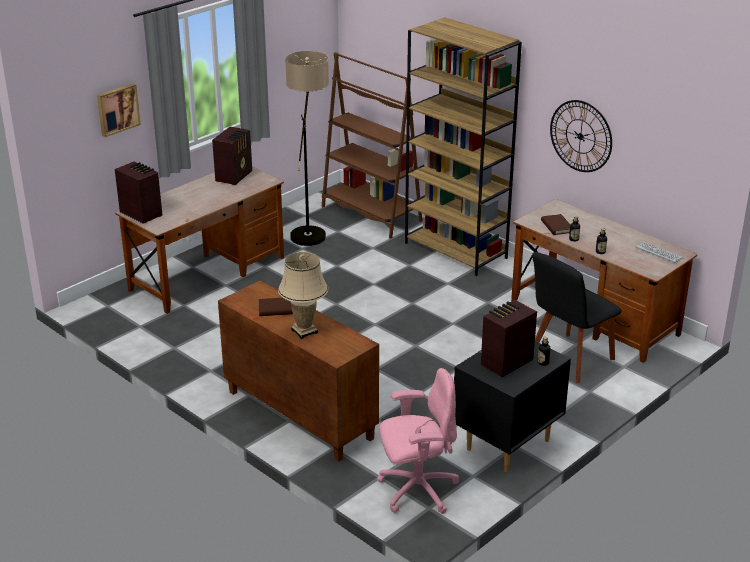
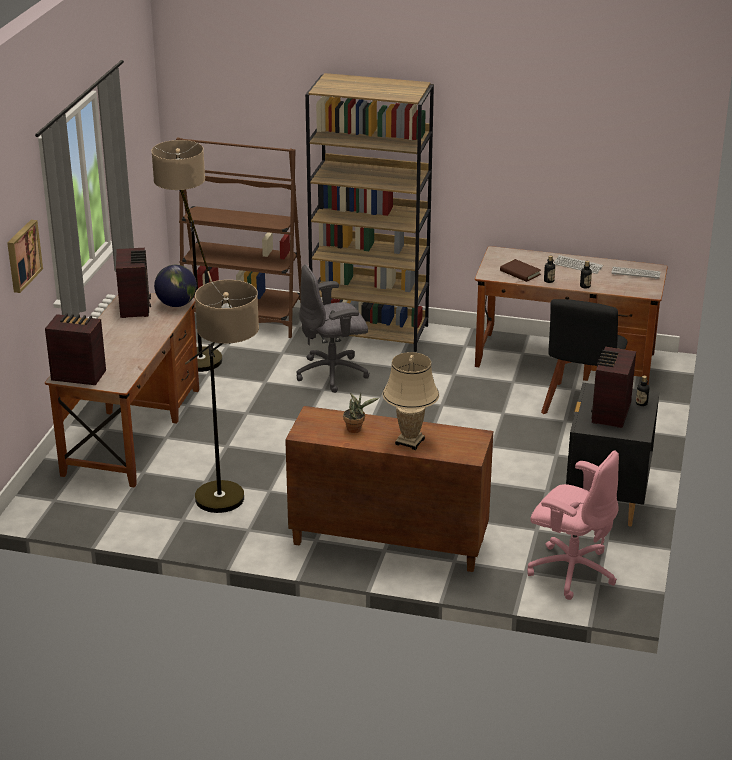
camera: 30 degrees left, 0 degrees up
brown book [258,298,293,316] -> potted plant [343,393,379,433]
pink office chair [377,368,459,514] -> pink office chair turned 75 degrees clockwise [527,450,619,600]
wall clock [550,100,612,172] -> none
none -> globe [154,265,197,307]
none -> floor lamp [185,280,259,513]
none -> grey office chair [296,264,370,393]
none -> keyboard [553,255,603,274]

